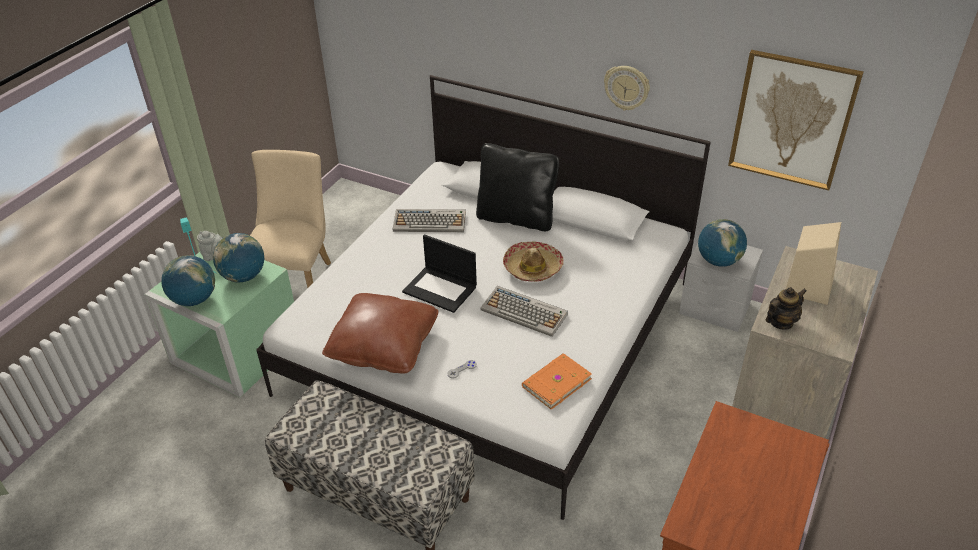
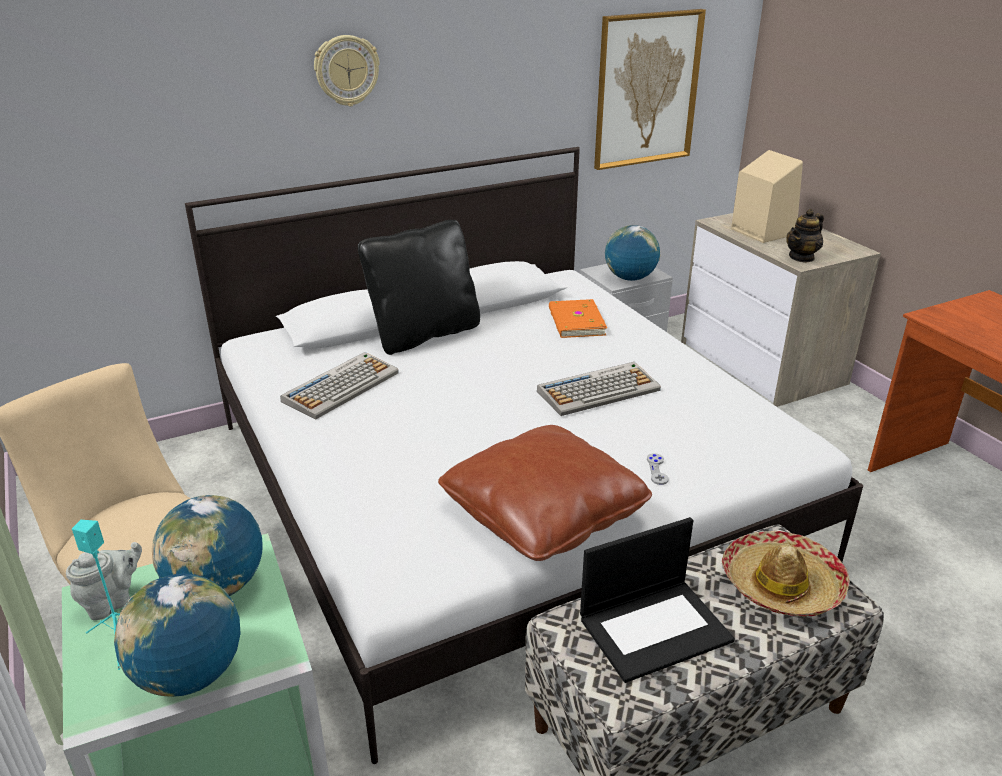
camera: 55 degrees left, 10 degrees down
laptop [402,234,477,313] -> laptop moved to [580,517,735,683]
hat [503,242,564,282] -> hat moved to [722,531,850,617]
orange book [522,353,592,410] -> orange book moved to [549,299,607,338]
wall clock [604,66,650,110] -> wall clock moved to [314,35,380,106]
teapot [765,287,807,330] -> teapot turned 135 degrees counterclockwise [787,209,824,263]

